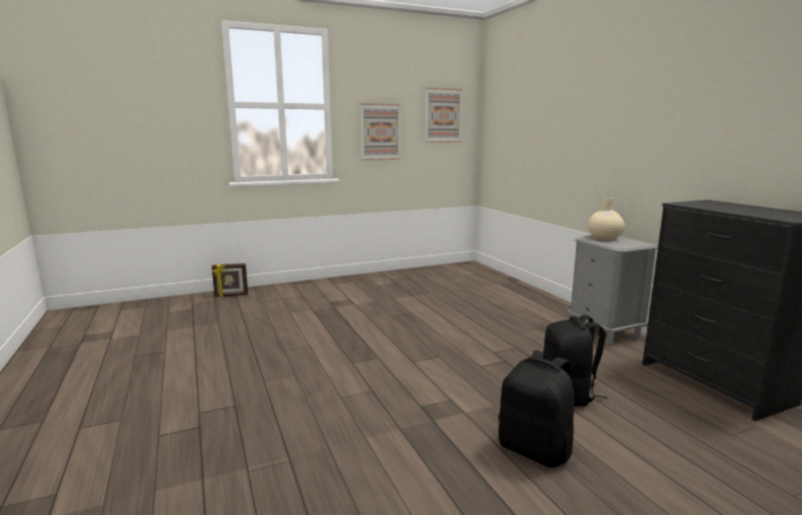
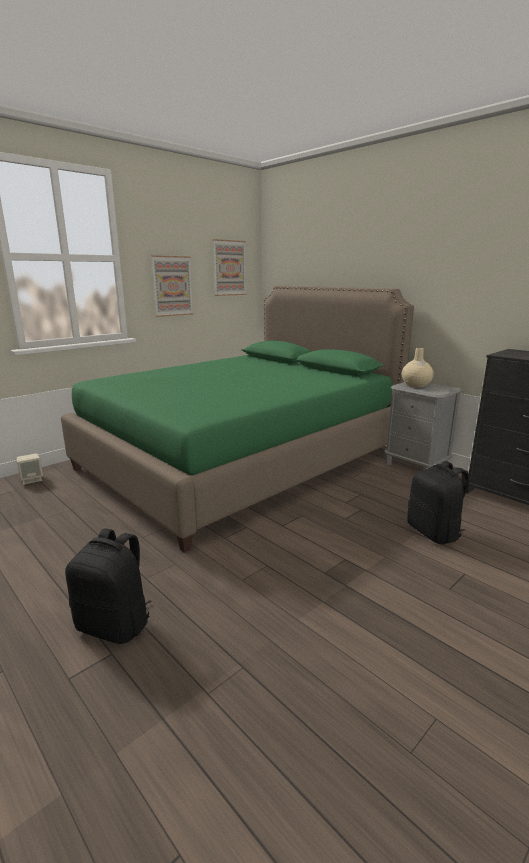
camera: 20 degrees left, 5 degrees up
picture frame [212,263,248,297] -> beige speaker [17,453,43,485]
black backpack [498,350,574,468] -> black backpack moved to [65,528,152,644]
none -> green bed [61,286,414,553]

